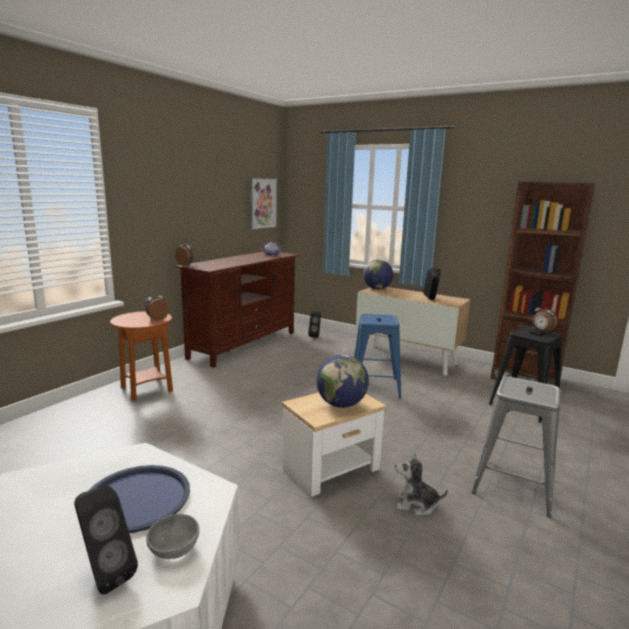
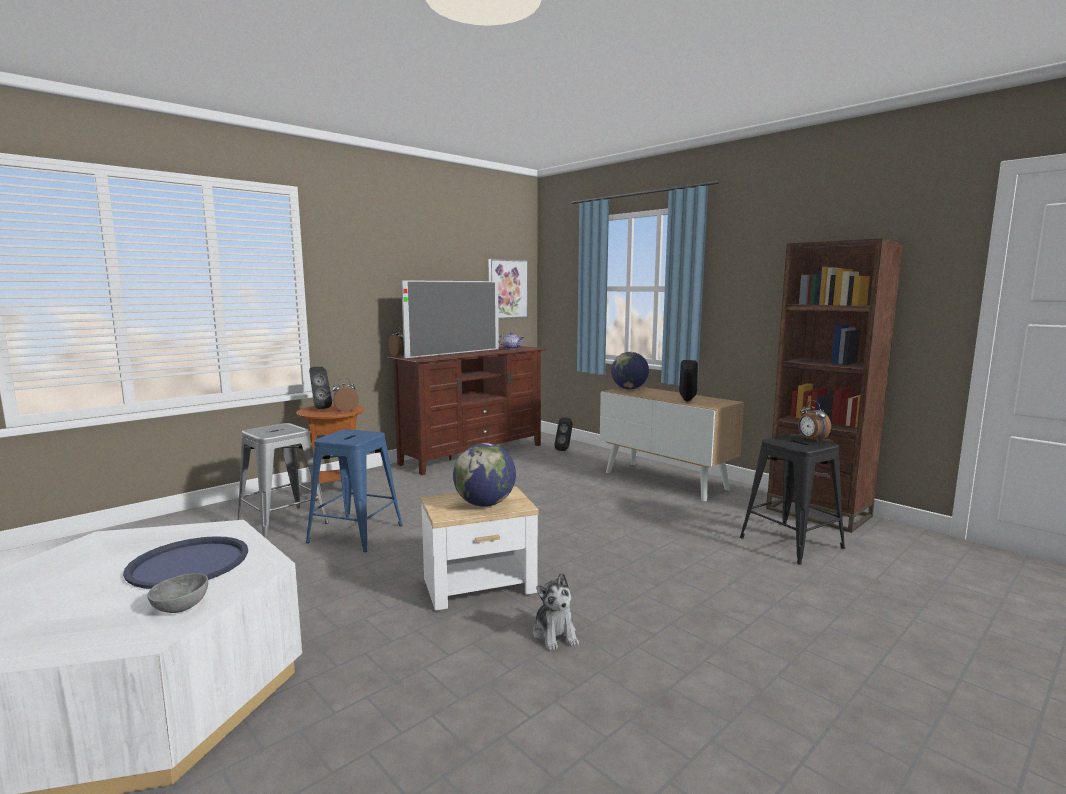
camera: 15 degrees right, 5 degrees down
black speaker [74,486,138,595] -> black speaker moved to [309,367,332,409]
blue stool [354,314,401,398] -> blue stool moved to [306,429,403,552]
plush toy [395,453,448,516] -> plush toy turned 135 degrees counterclockwise [533,573,579,651]
grey stool [472,376,561,517] -> grey stool moved to [238,423,329,539]
none -> television [401,280,499,358]

